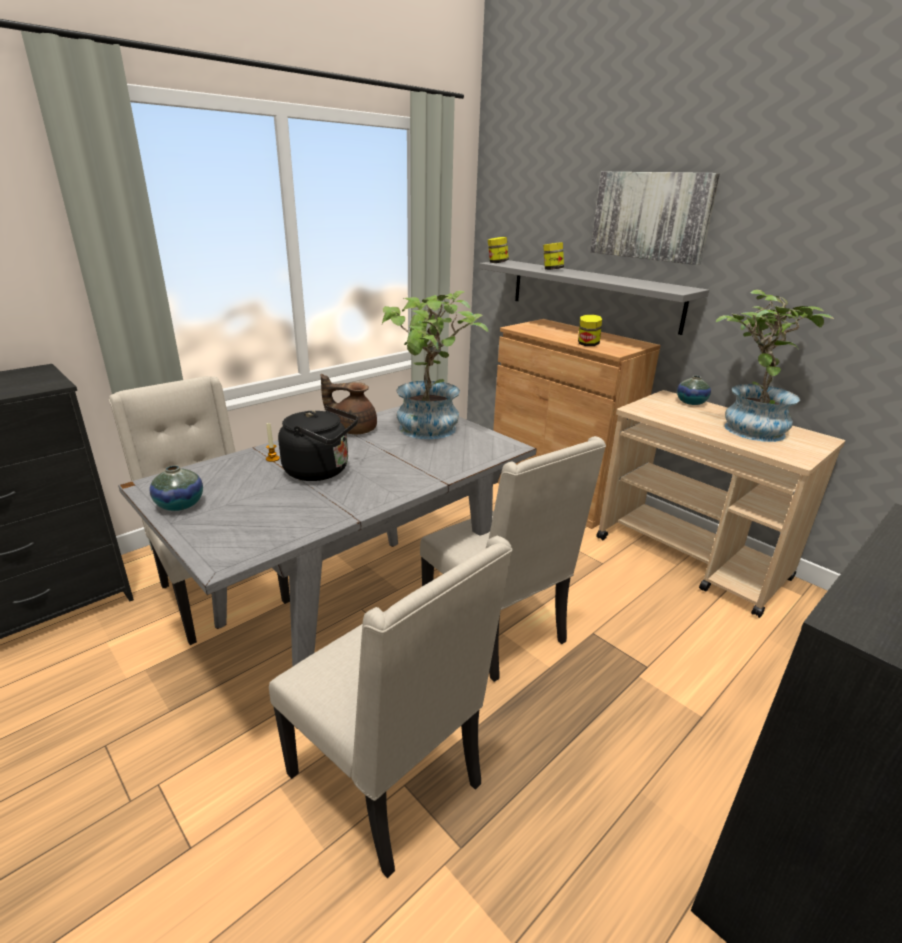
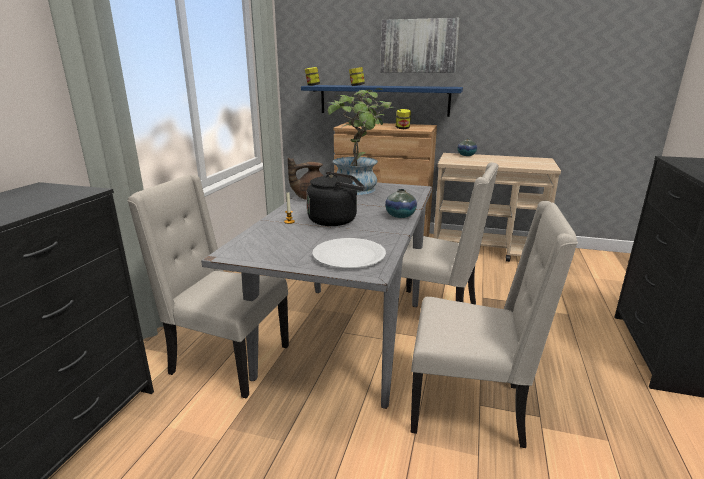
camera: 30 degrees left, 5 degrees down
vase [149,465,203,511] -> vase moved to [385,189,417,218]
grey shelf [479,260,709,335] -> blue shelf [301,85,463,117]
potted plant [716,289,834,442] -> none
none -> white plate [312,238,386,268]

